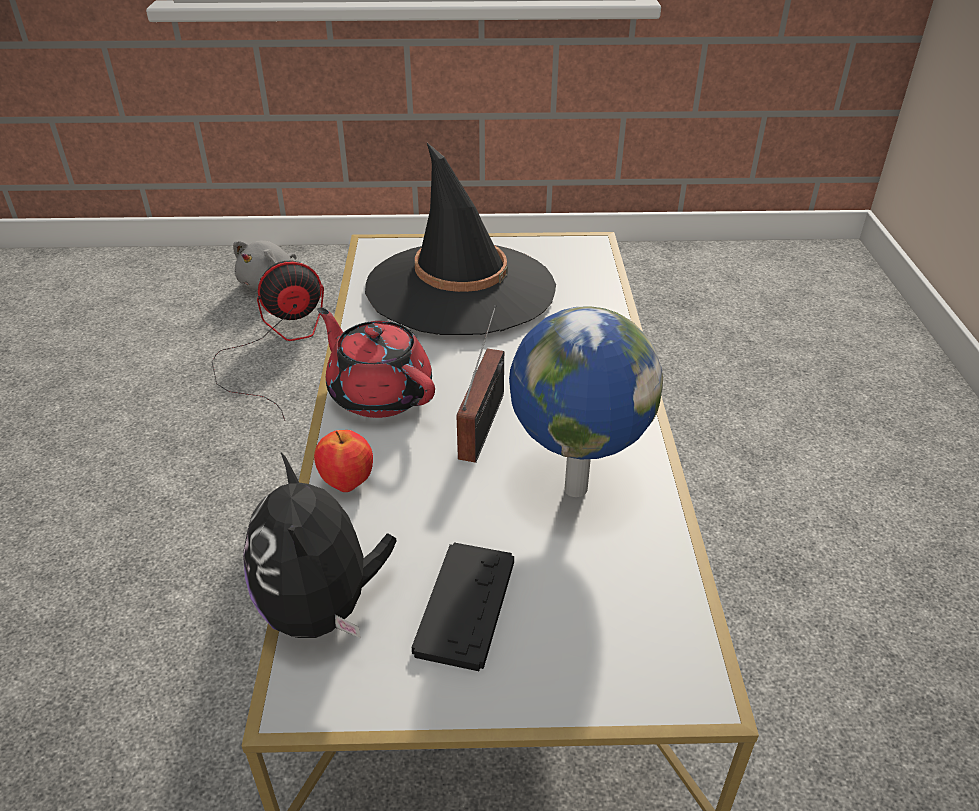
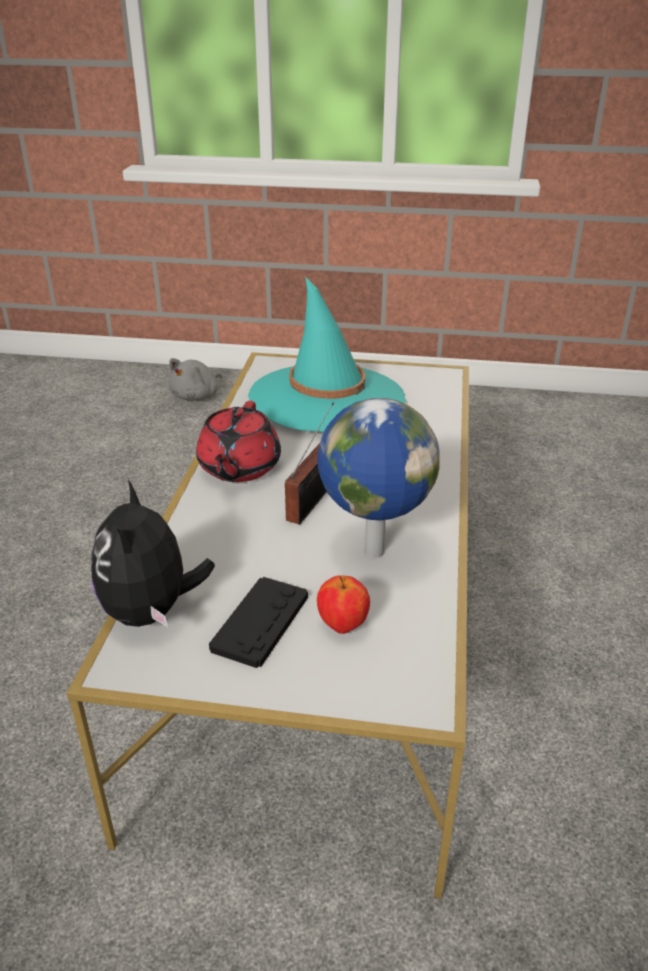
camera: 10 degrees right, 5 degrees down
fan [212,261,324,421] -> none
apple [314,430,373,492] -> apple moved to [317,575,370,634]
red teapot [317,307,435,418] -> red teapot turned 135 degrees counterclockwise [196,401,281,482]
black hat [365,143,556,335] -> turquoise hat [248,277,406,432]

